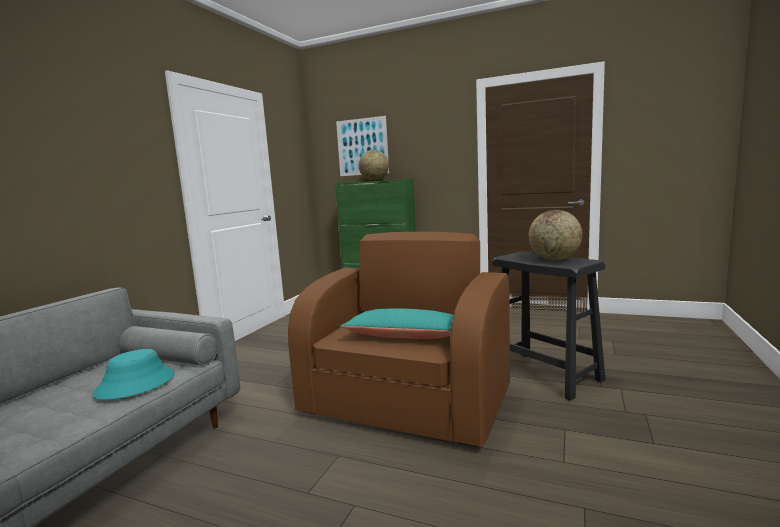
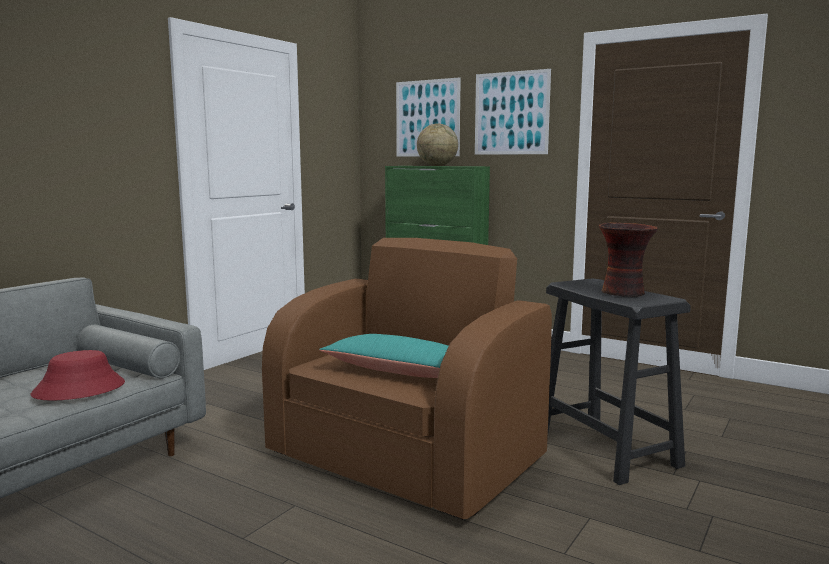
camera: 10 degrees right, 0 degrees up
turquoise hat [92,349,175,400] -> red hat [30,350,125,401]
globe [529,210,582,260] -> vase [599,223,658,297]
none -> picture [475,69,551,155]

